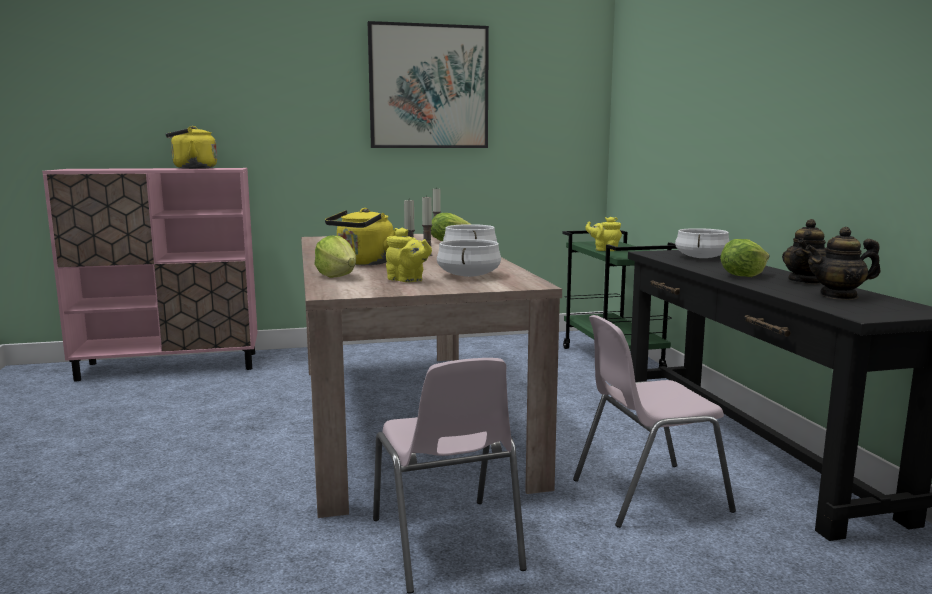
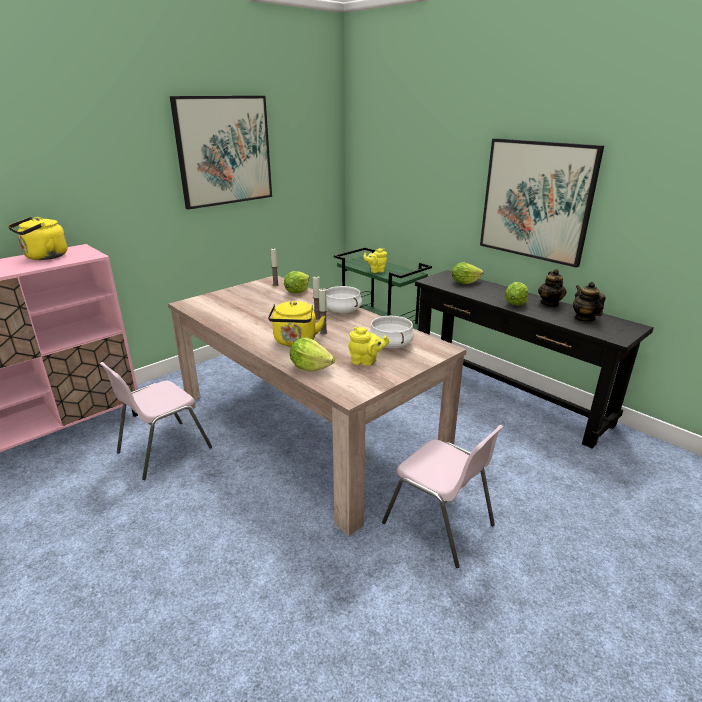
camera: 30 degrees left, 15 degrees up
pink chair [573,315,736,528] -> pink chair moved to [99,362,212,480]
white cooking pot [675,228,729,258] -> lettuce [452,262,483,284]
teapot [806,227,881,300] -> teapot turned 105 degrees clockwise [573,282,606,322]
none -> picture [480,138,604,268]

